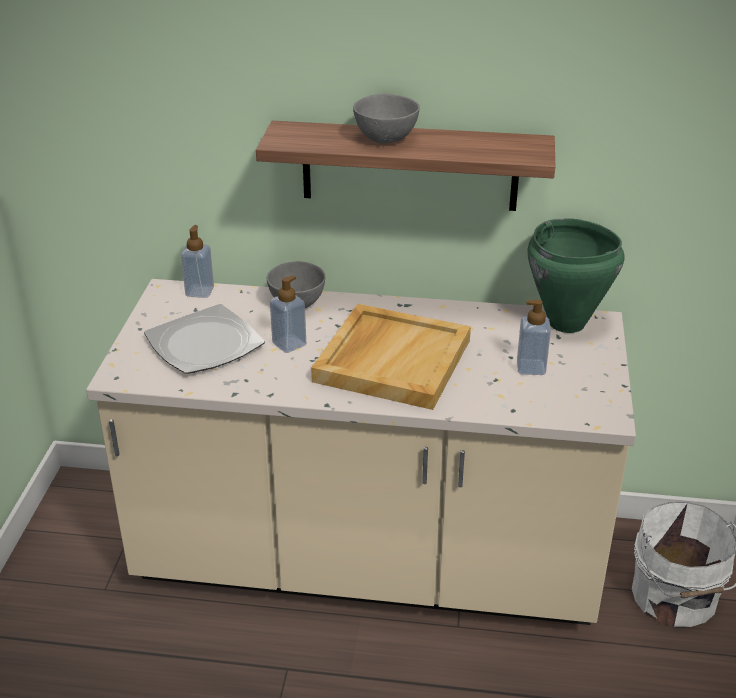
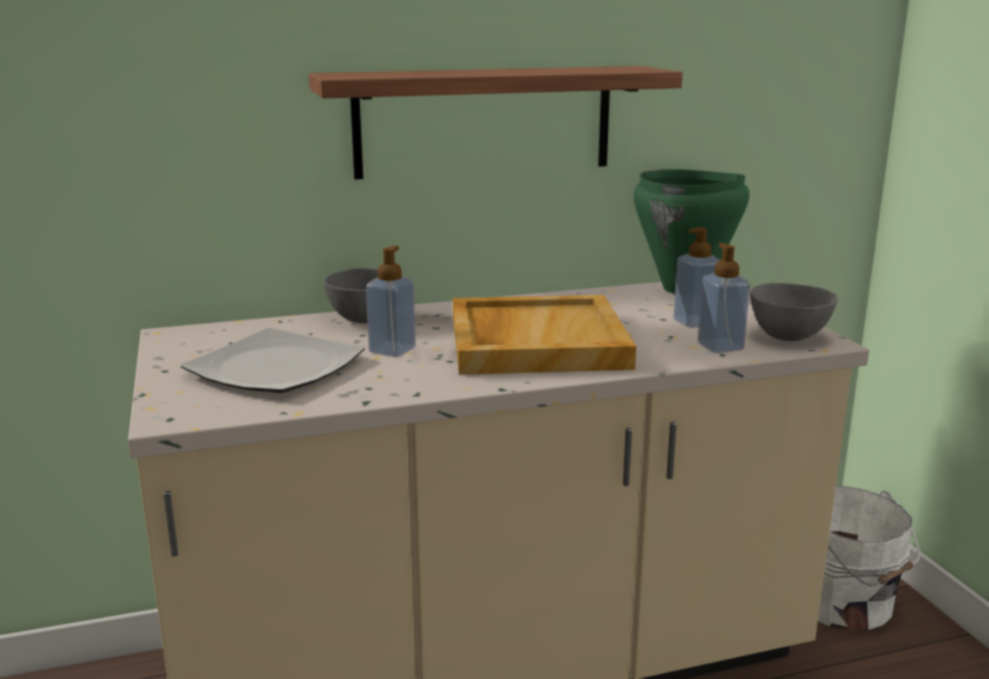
camera: 25 degrees left, 15 degrees down
soap dispenser [181,225,214,298] -> soap dispenser moved to [697,243,750,353]
grey bowl [353,94,420,144] -> grey bowl moved to [750,283,838,341]

